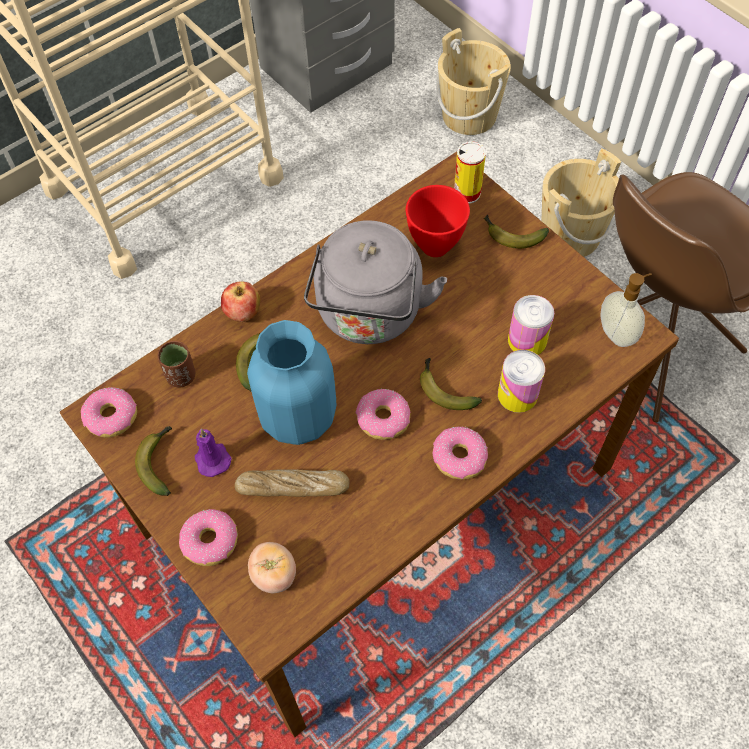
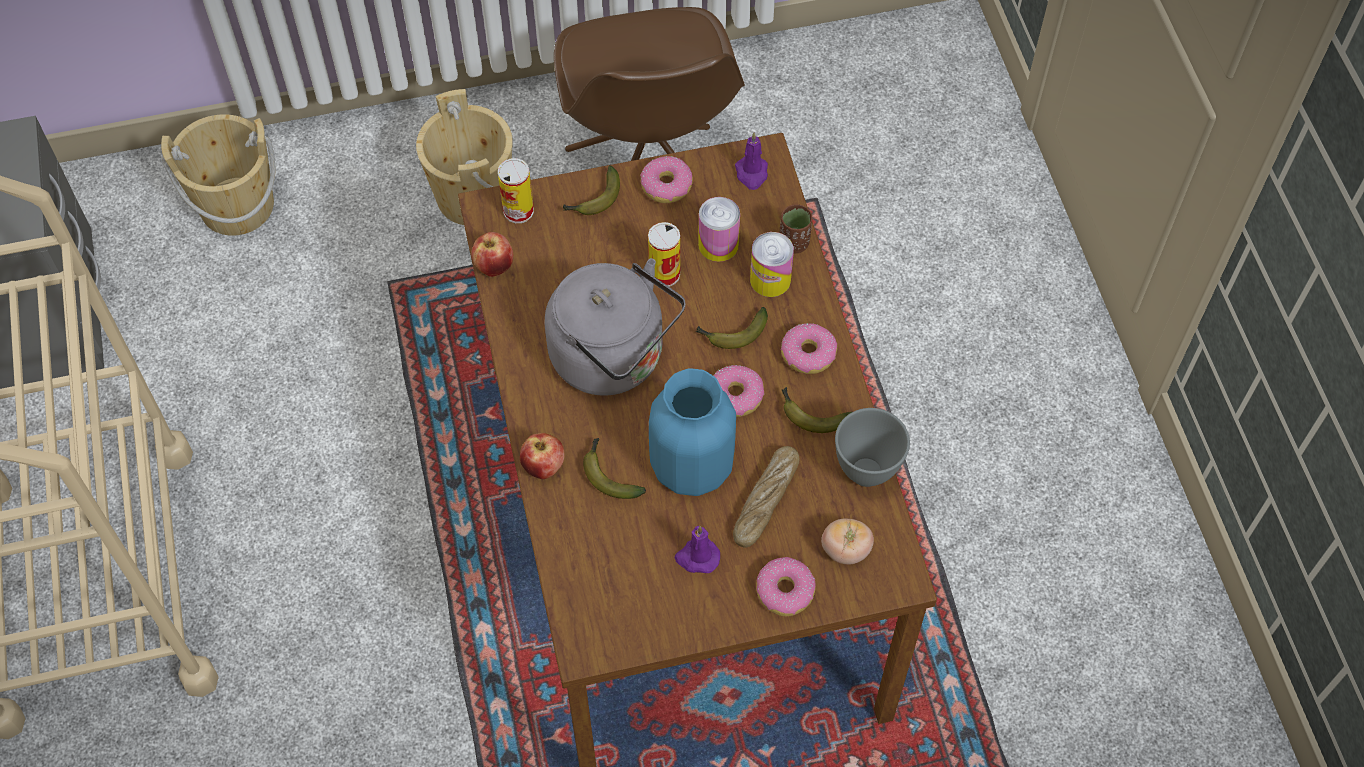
camera: 65 degrees left, 0 degrees up
donut [81,387,137,437] -> donut moved to [640,156,693,203]
banana [135,426,172,496] -> banana moved to [782,387,852,433]
brown cup [157,341,195,387] -> brown cup moved to [779,204,813,253]
red bowl [406,185,470,257] -> none
soap dispenser [600,273,652,347] -> purple candle [735,132,768,190]
none -> apple [471,232,513,277]
none -> can [648,222,680,287]
none -> grey bowl [835,408,910,487]

